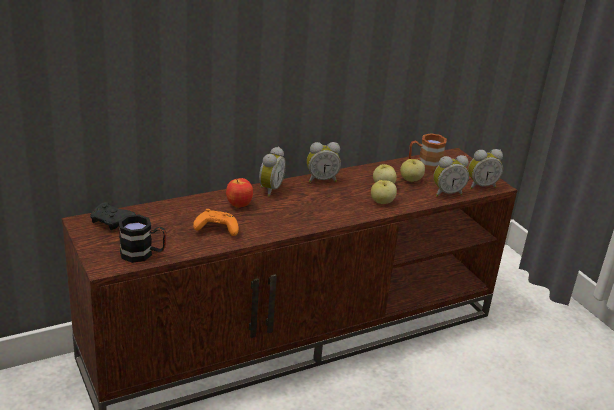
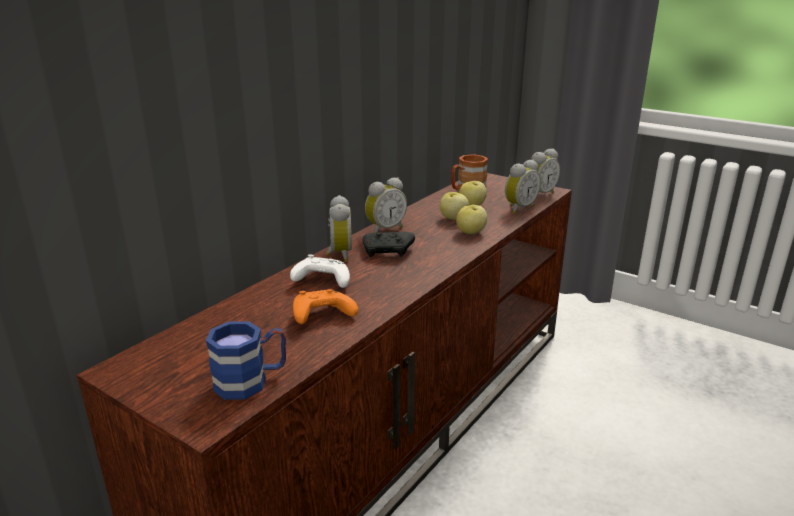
camera: 25 degrees left, 5 degrees down
black game controller [90,202,136,230] -> black game controller moved to [363,231,415,257]
black mug [118,214,166,263] -> blue mug [206,321,286,400]
apple [226,178,253,208] -> white game controller [290,254,350,288]

